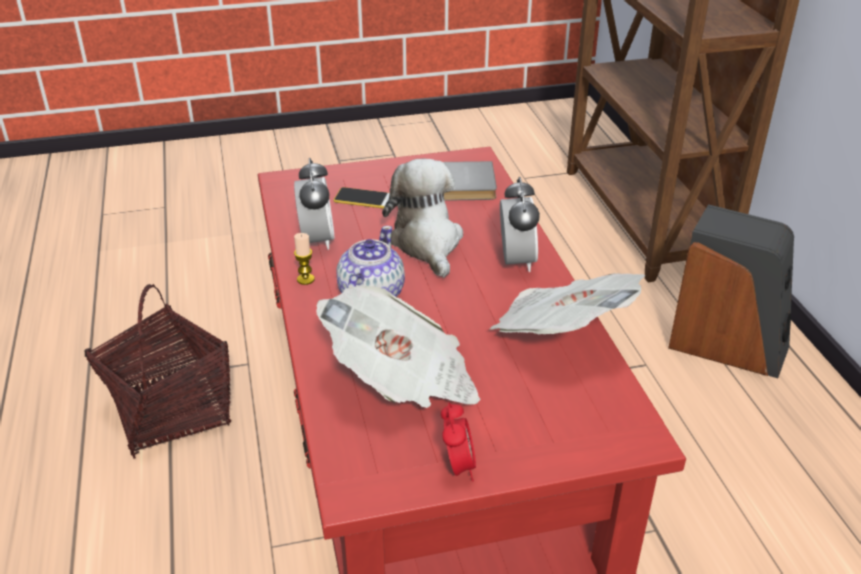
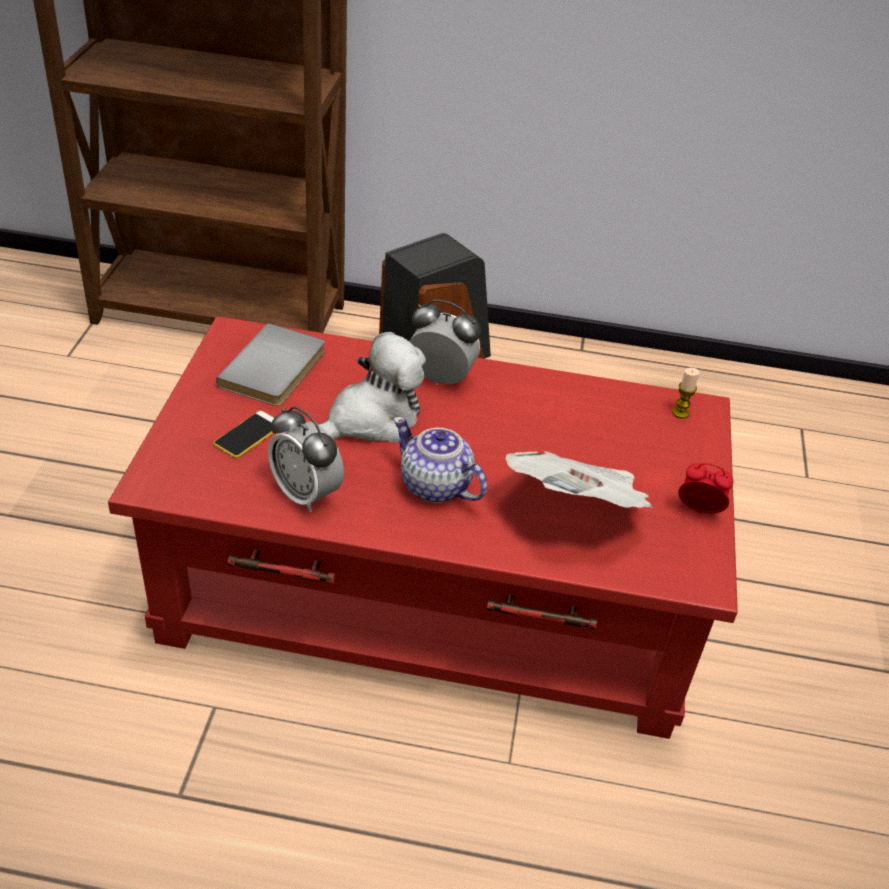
camera: 70 degrees left, 5 degrees up
basket [84,284,231,459] -> none
alarm clock [294,158,335,250] -> alarm clock turned 150 degrees counterclockwise [268,406,344,512]
candle [294,233,315,285] -> candle moved to [672,368,700,418]
plush toy [382,159,463,278] -> plush toy turned 135 degrees clockwise [318,332,426,443]
newspaper [490,273,645,334] -> none

